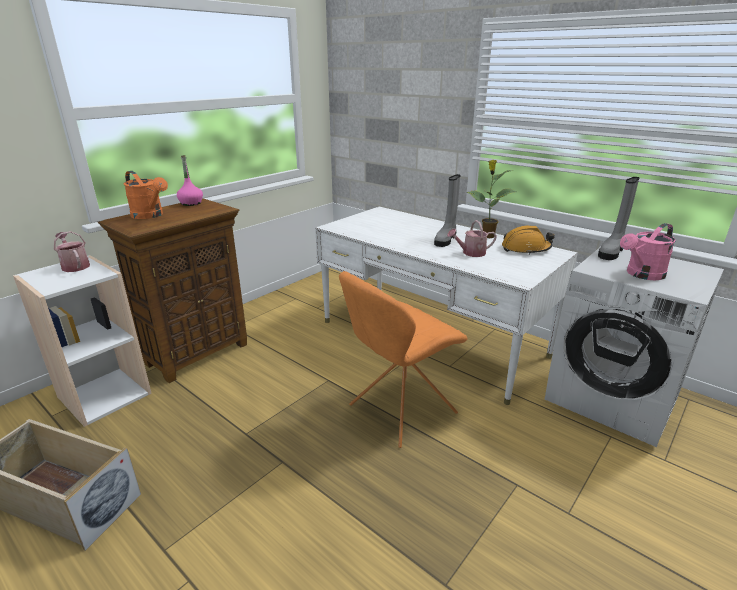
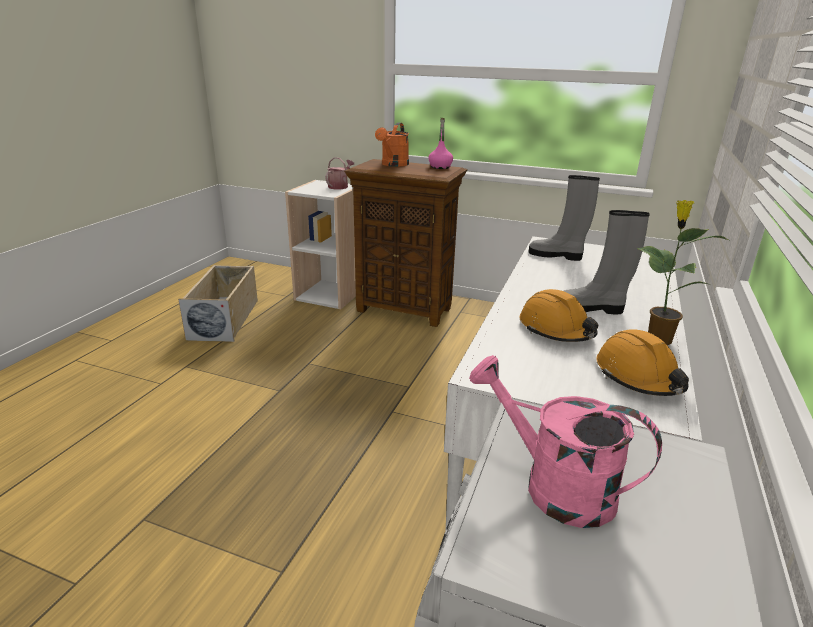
camera: 70 degrees right, 0 degrees up
orange chair [339,271,468,448] -> none
watering can [447,220,497,257] -> orange hard hat [519,289,598,342]
grey boot [598,177,639,260] -> grey boot moved to [528,175,600,261]

